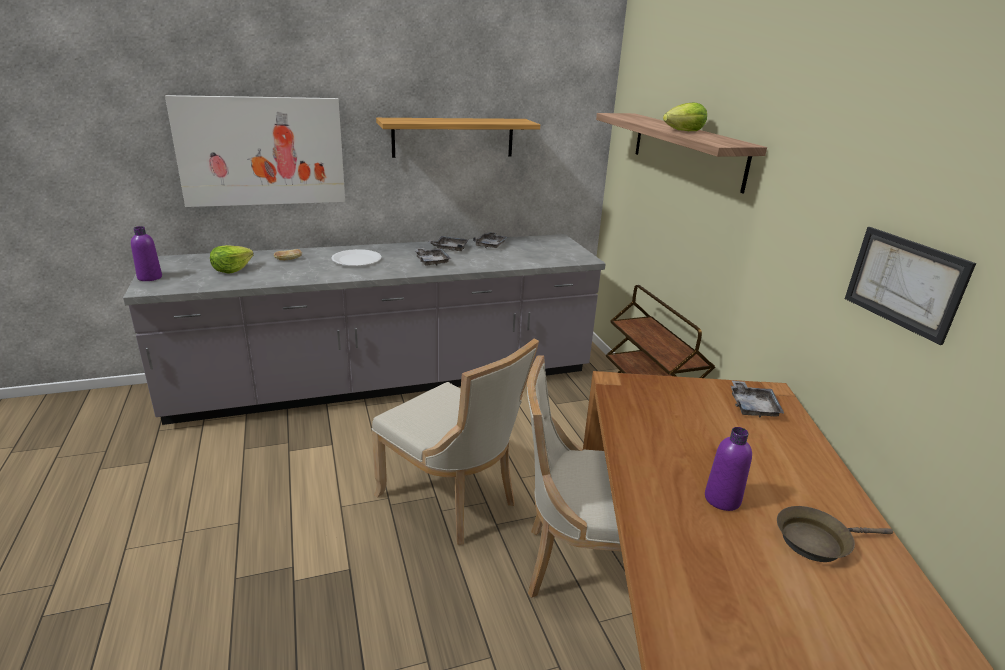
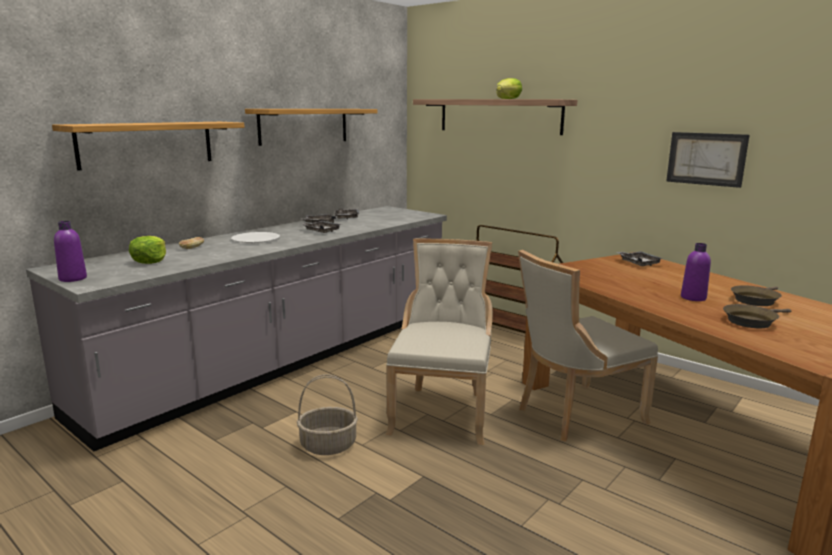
camera: 30 degrees left, 10 degrees down
picture [165,95,345,207] -> shelf [52,122,245,170]
beige chair [372,338,539,545] -> beige chair turned 90 degrees counterclockwise [386,239,493,445]
none -> basket [297,375,358,455]
none -> brown frying pan [723,304,791,328]

